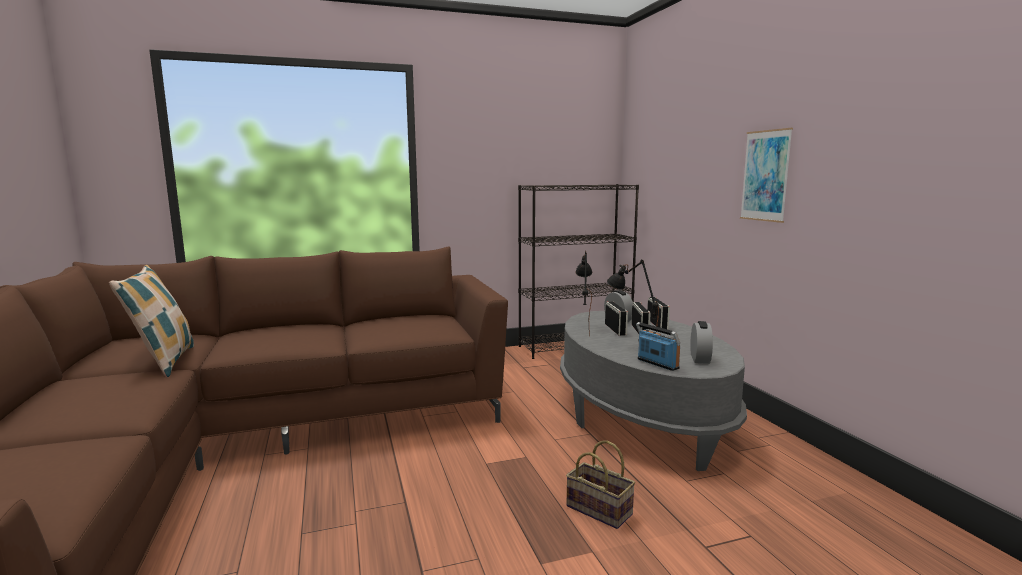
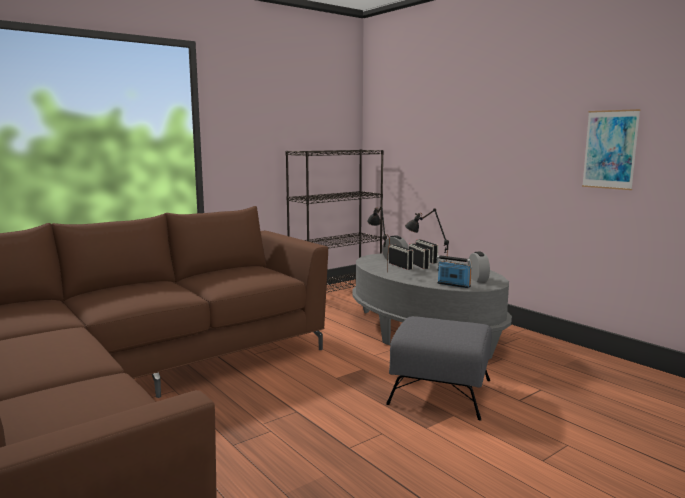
camera: 20 degrees left, 0 degrees up
pillow [109,265,194,377] -> none
basket [566,440,635,529] -> grey ottoman [386,316,491,421]
picture [740,128,793,223] -> picture moved to [582,109,641,190]

